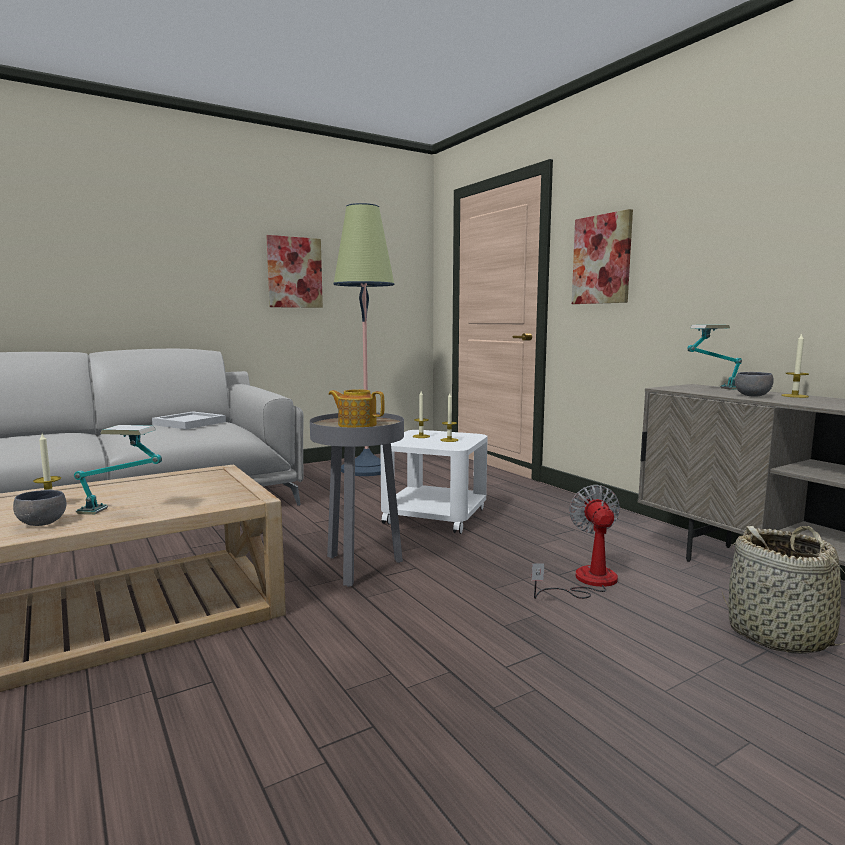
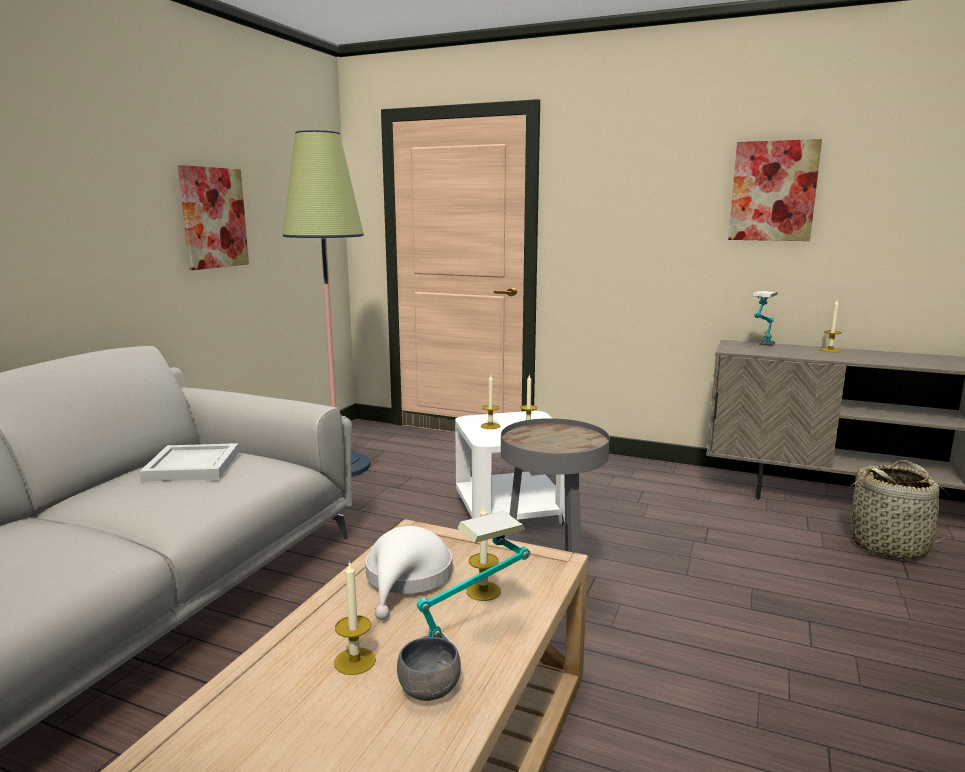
camera: 35 degrees left, 5 degrees up
teapot [328,389,385,427] -> none
fan [532,485,620,599] -> none
picture [572,209,633,304] -> picture moved to [728,139,822,241]
grey bowl [735,372,774,396] -> none
none -> white hat [365,526,452,620]
none -> candle [466,504,501,601]

